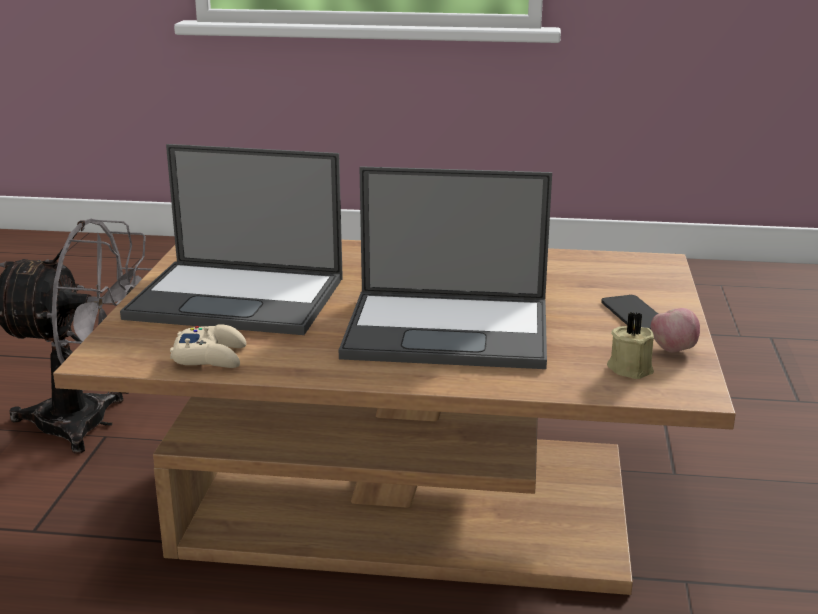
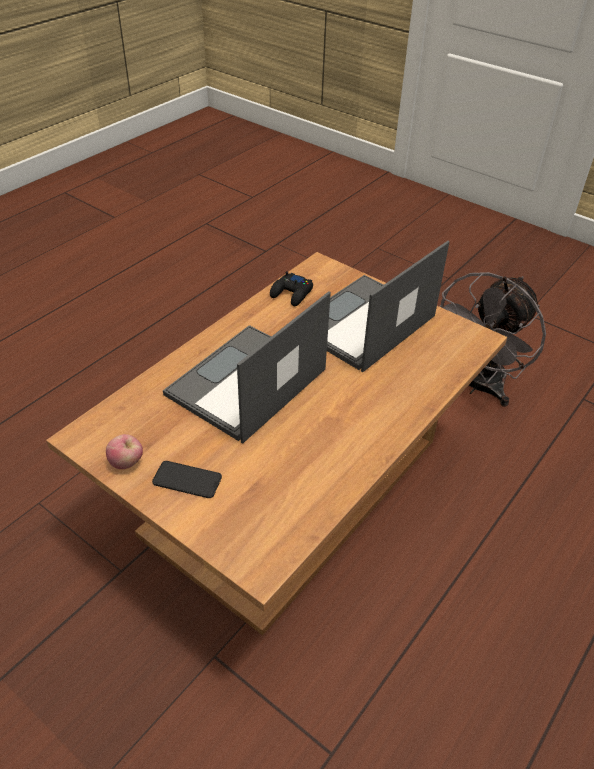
camera: 120 degrees right, 20 degrees up
beige game controller [170,324,246,368] -> black game controller [270,271,313,306]
beige candle [607,312,654,379] -> none

